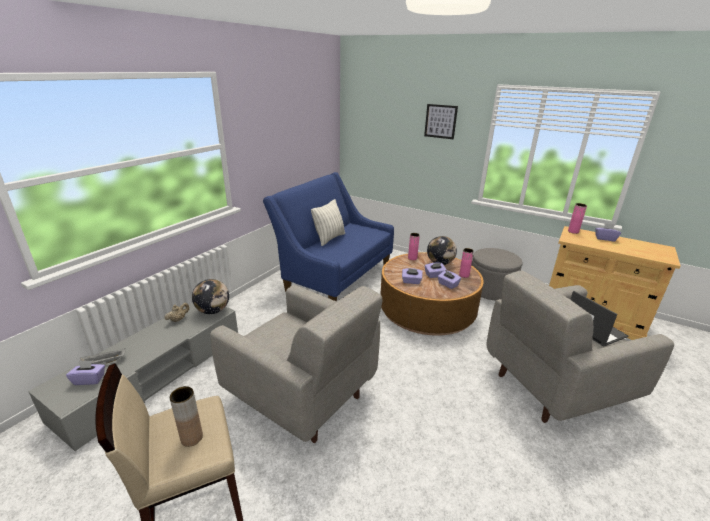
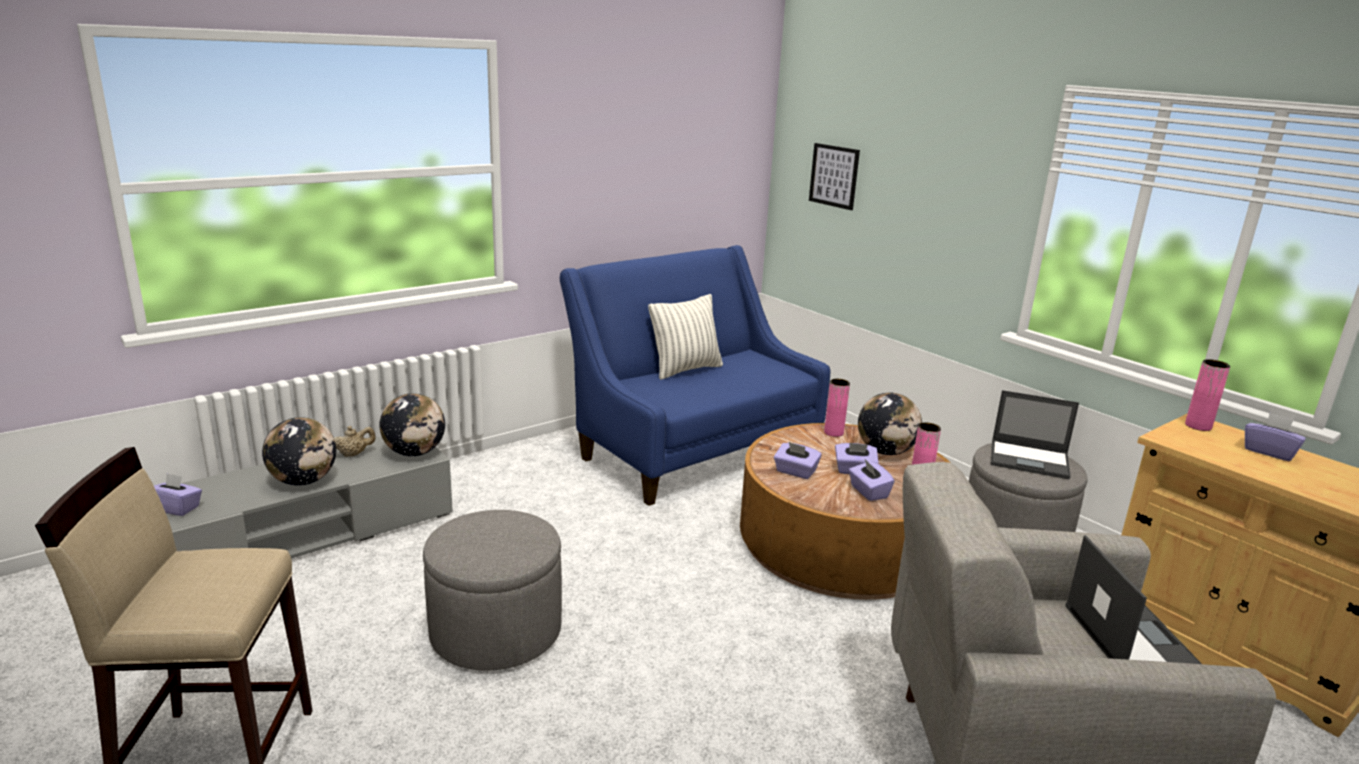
camera: 20 degrees right, 5 degrees down
grey tray [80,349,126,364] -> none
brown vase [170,386,203,447] -> none
grey armchair [210,285,382,443] -> grey ottoman [423,510,562,671]
picture [424,104,458,139] -> picture moved to [809,143,860,210]
none -> globe [262,417,336,485]
none -> laptop [991,390,1079,479]

